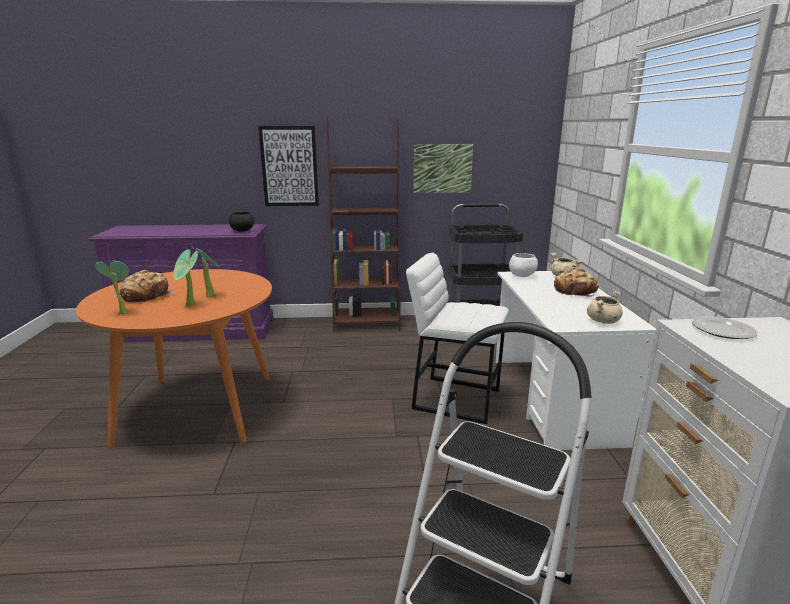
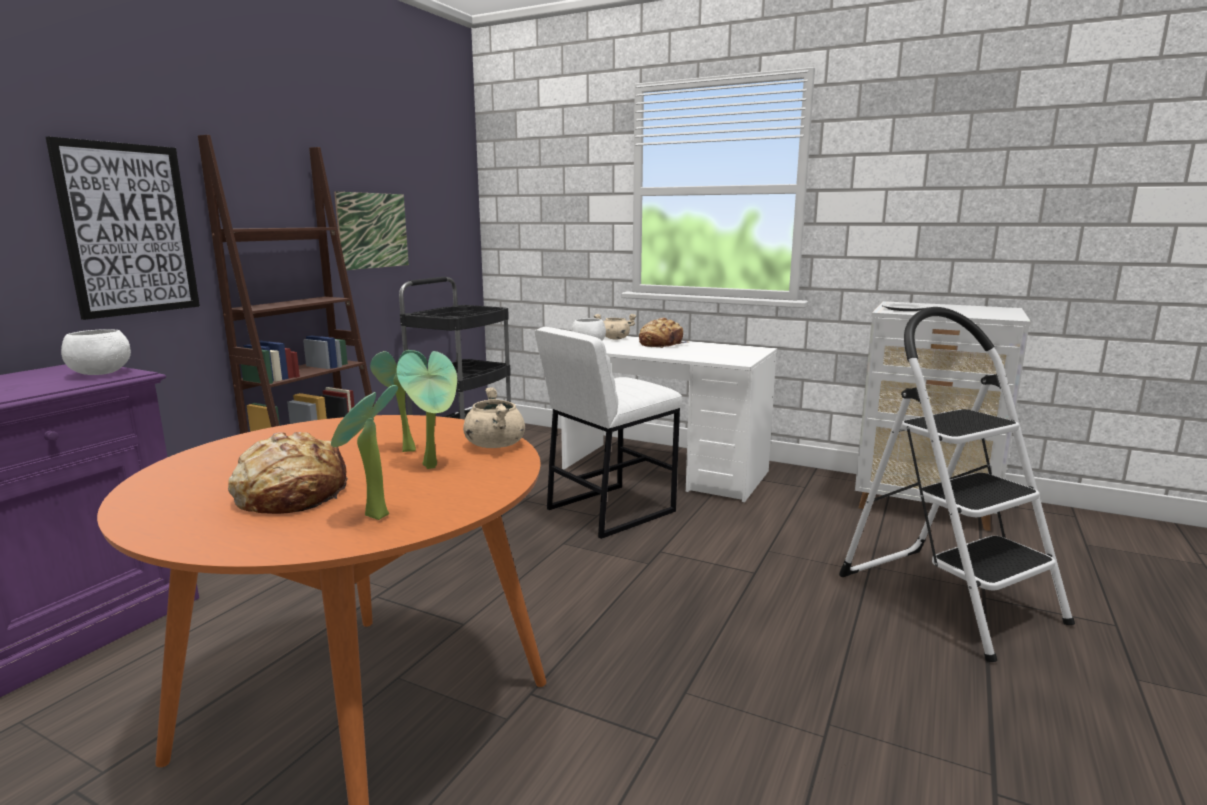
camera: 60 degrees left, 5 degrees down
black bowl [229,212,254,232] -> white bowl [61,329,131,375]
beige cooking pot [587,290,623,324] -> beige cooking pot moved to [463,387,525,448]

